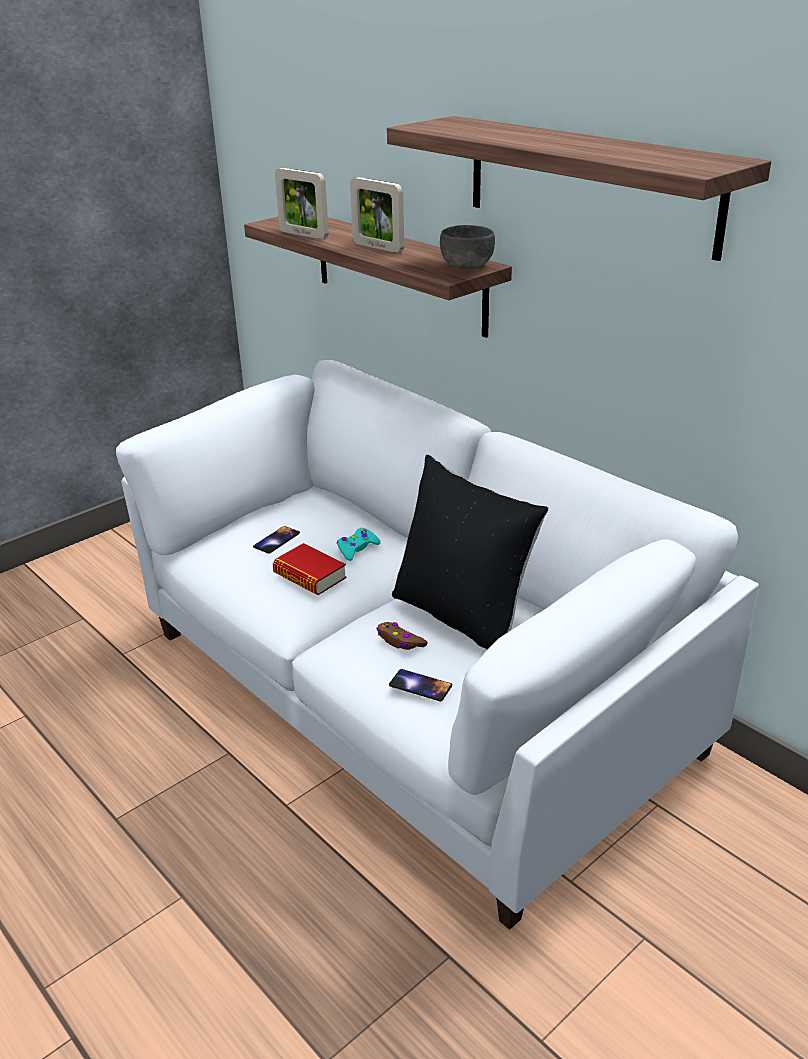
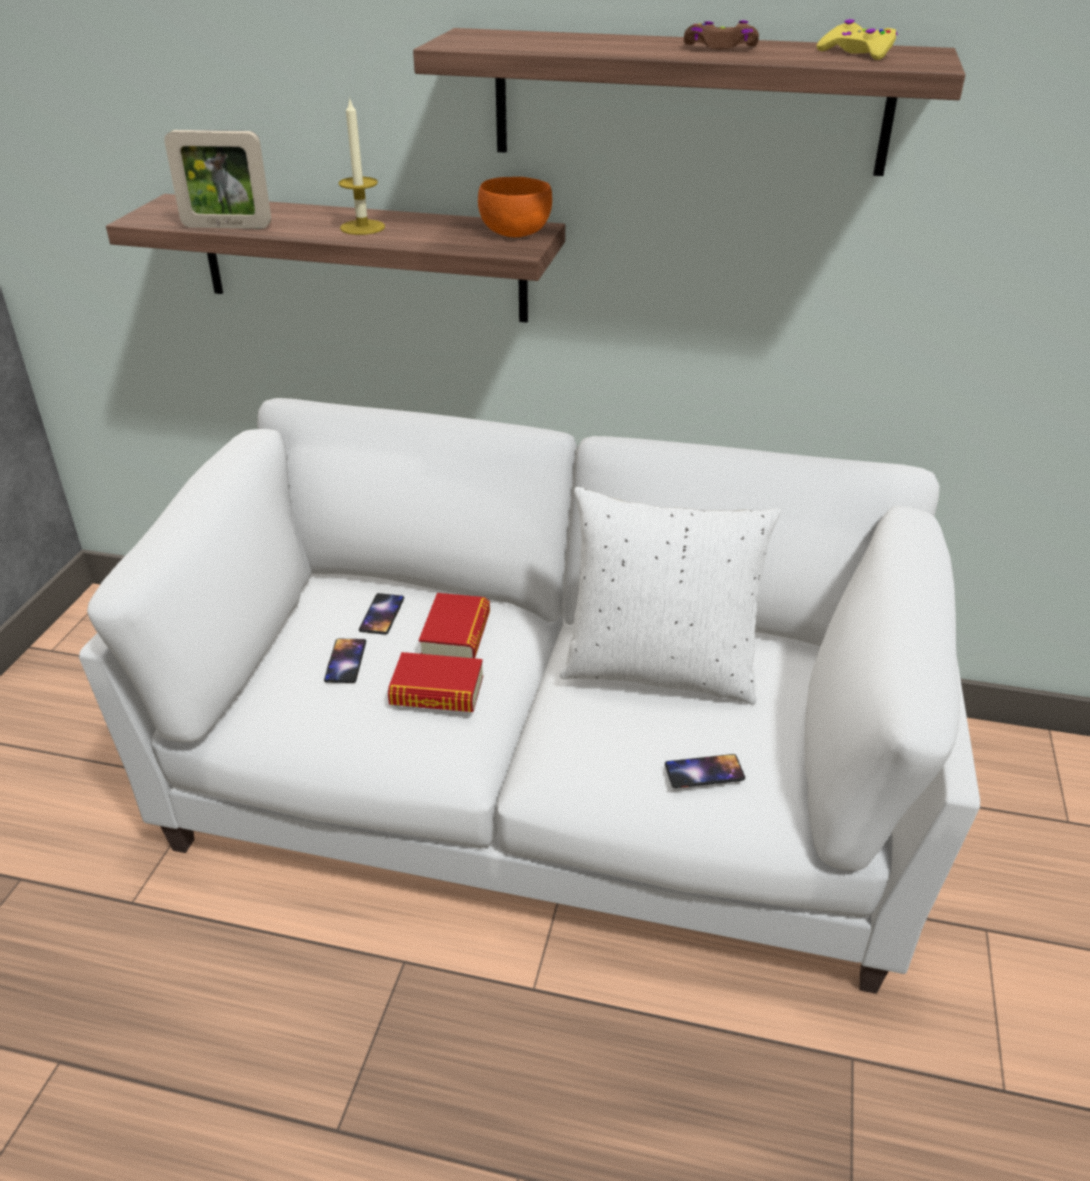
camera: 35 degrees left, 5 degrees up
turquoise game controller [337,528,381,561] -> book [419,593,490,658]
picture frame [350,177,404,253] -> candle [338,97,385,235]
brown game controller [376,622,428,650] -> brown game controller moved to [684,20,759,49]
black pillow [392,455,549,650] -> white pillow [559,487,781,705]
grey bowl [440,225,495,269] -> orange bowl [478,177,552,237]
none -> phone [359,593,404,635]
none -> yellow game controller [816,19,898,60]

